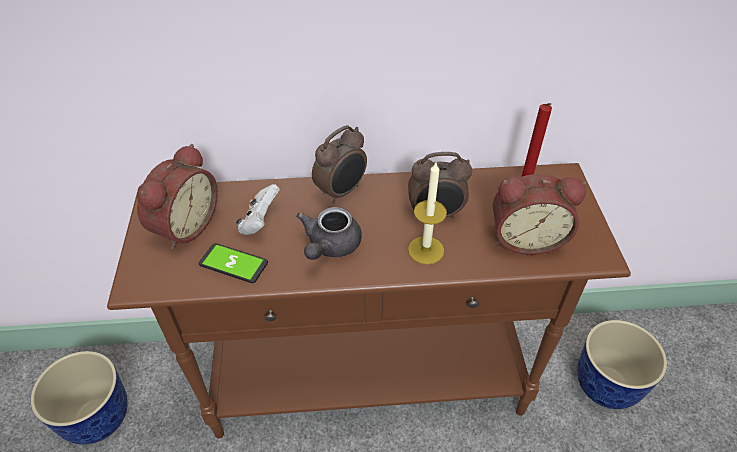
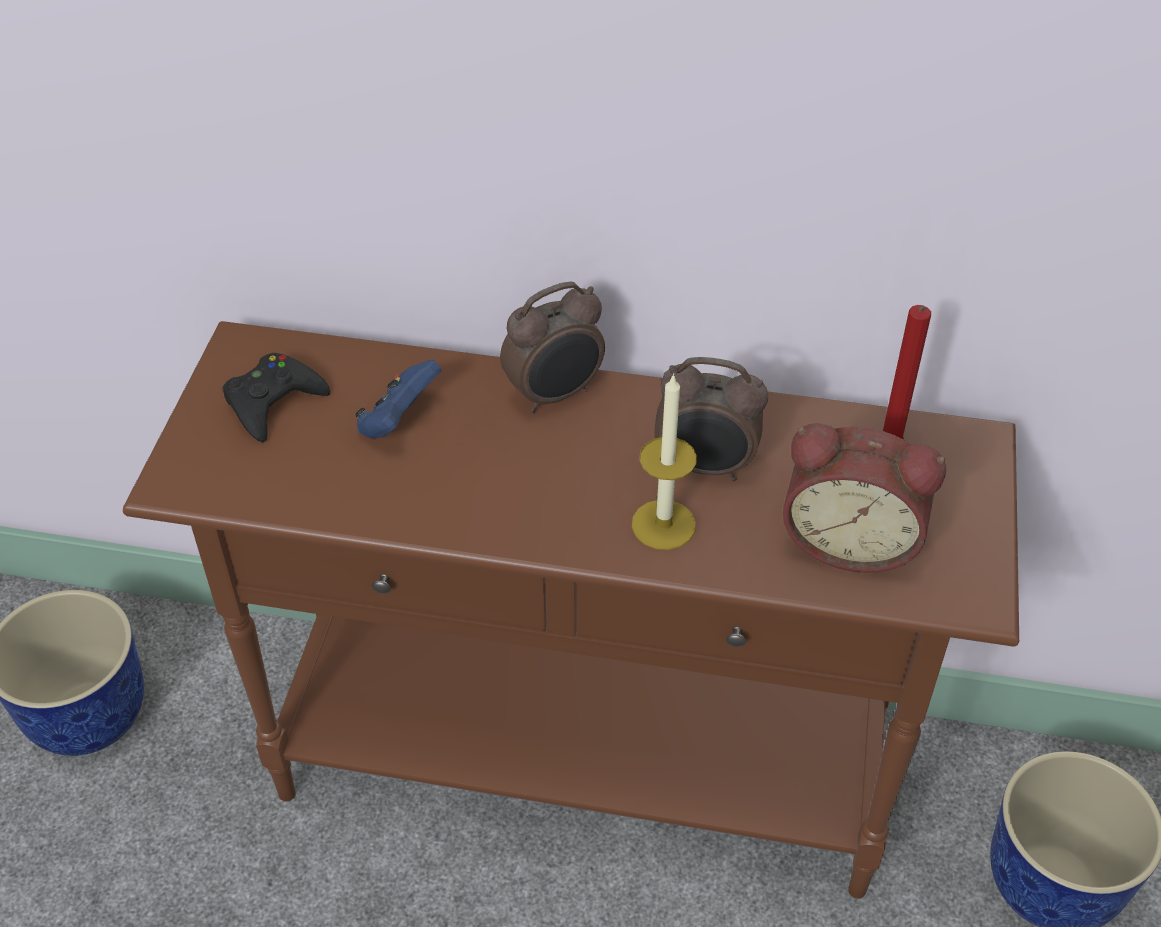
camera: 15 degrees right, 0 degrees up
alarm clock [137,144,218,250] -> black game controller [222,353,330,442]
phone [199,243,268,283] -> none
white game controller [236,184,280,235] -> blue game controller [355,360,442,438]
grey teapot [296,207,362,260] -> none

